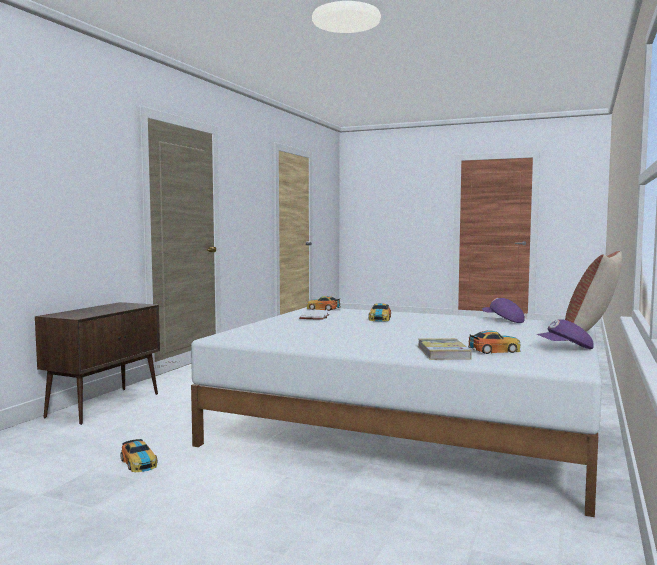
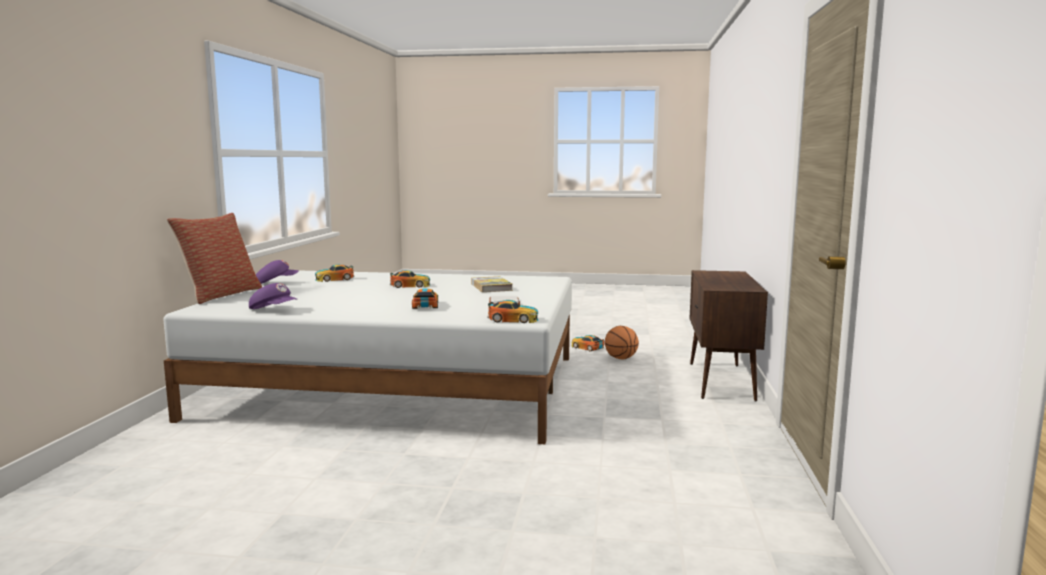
camera: 165 degrees right, 5 degrees up
book [418,338,472,360] -> book moved to [471,276,513,292]
none -> toy car [390,270,430,288]
none -> basketball [605,326,639,360]

